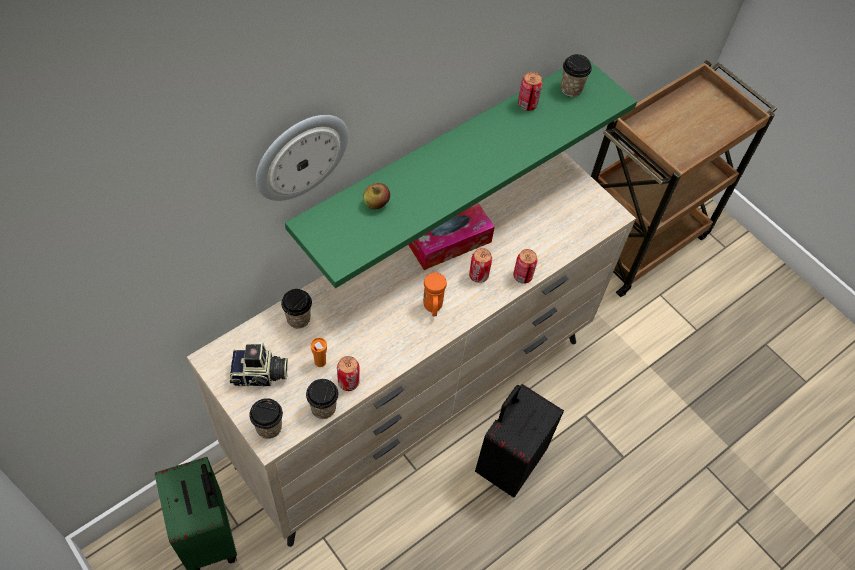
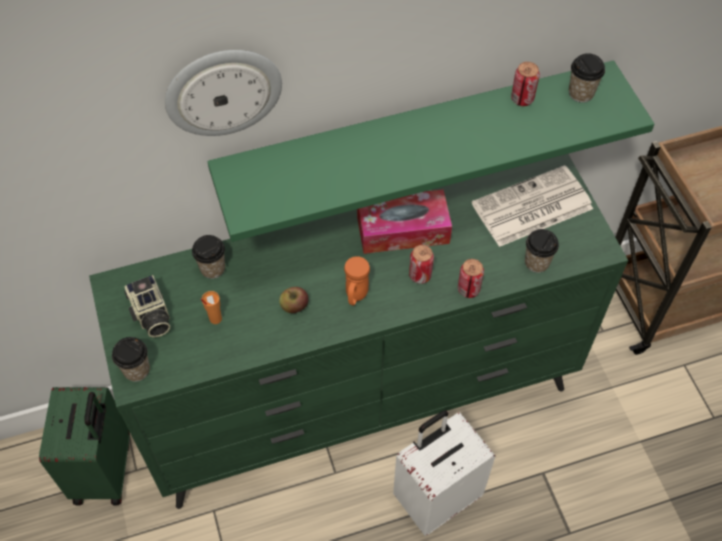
camera: 25 degrees right, 0 degrees up
beige dresser [187,151,636,547] -> green dresser [89,154,628,509]
camera [230,343,288,386] -> camera turned 45 degrees clockwise [124,275,170,338]
cup [306,379,339,419] -> cup moved to [525,229,559,273]
can [337,356,360,391] -> none
apple [363,183,390,209] -> apple moved to [279,287,308,313]
black suitcase [475,384,564,498] -> white suitcase [393,410,495,536]
none -> newspaper [472,165,593,247]

